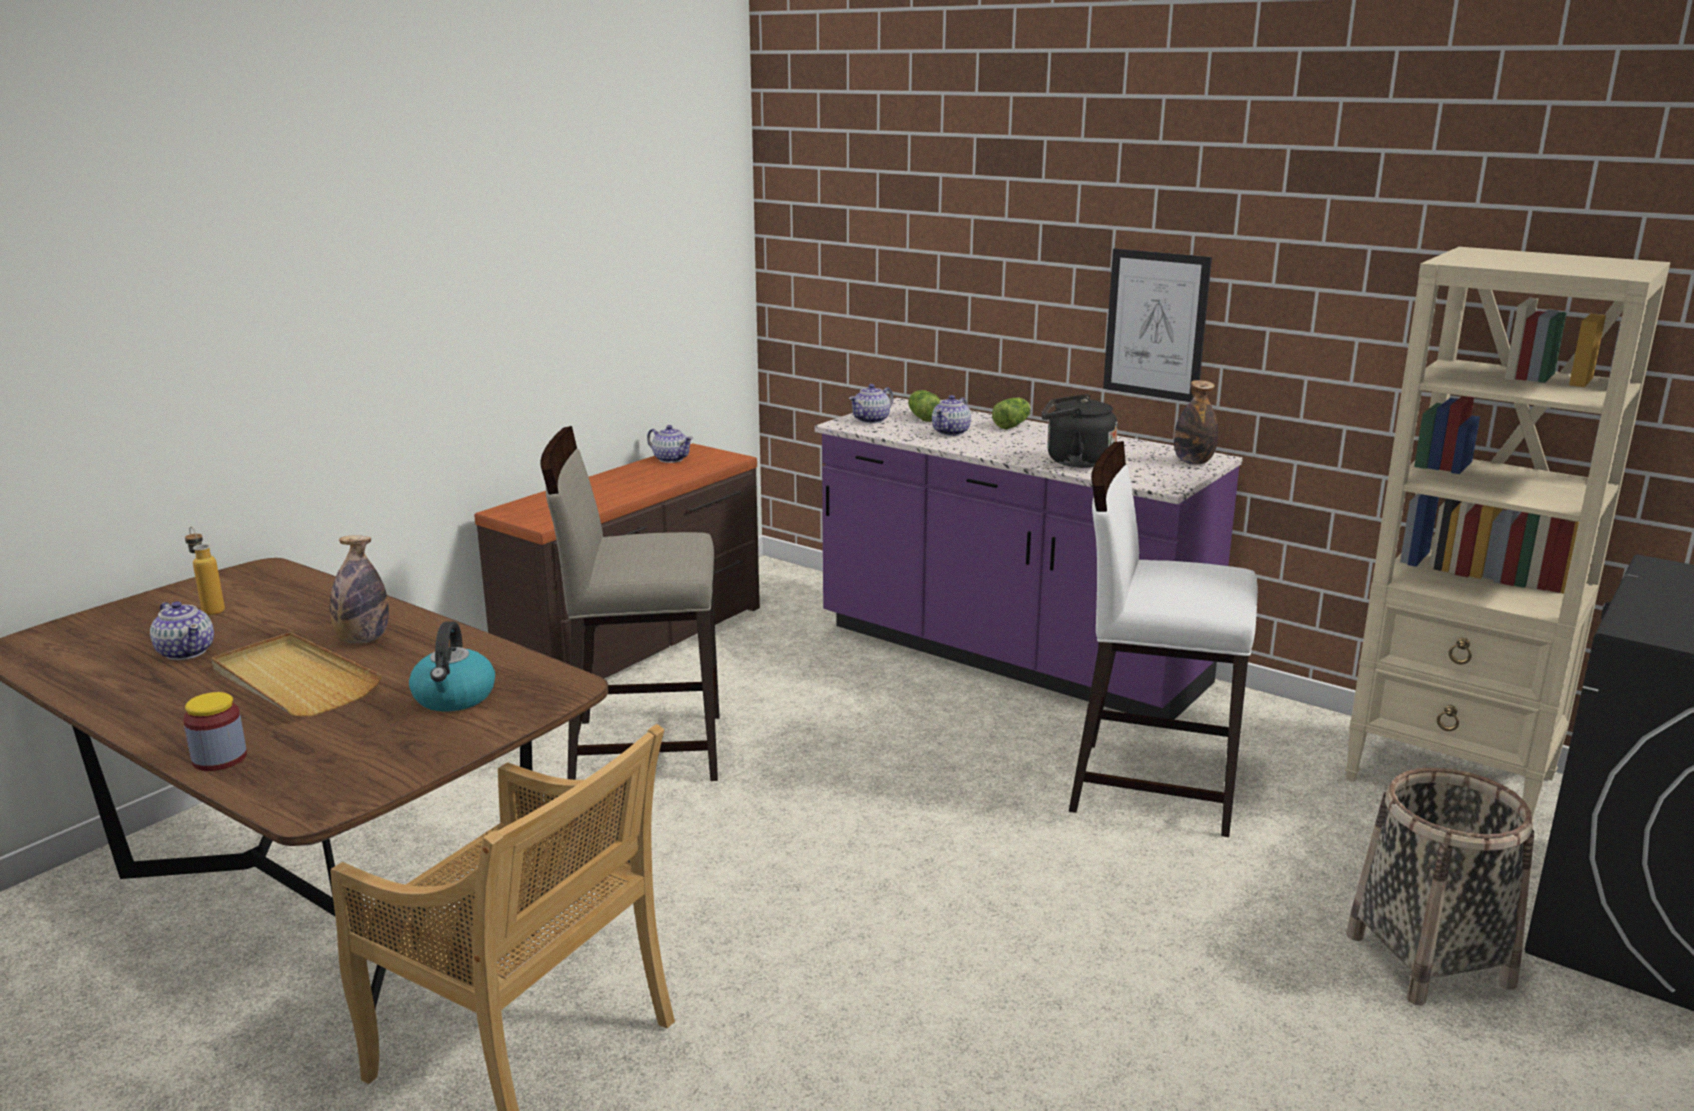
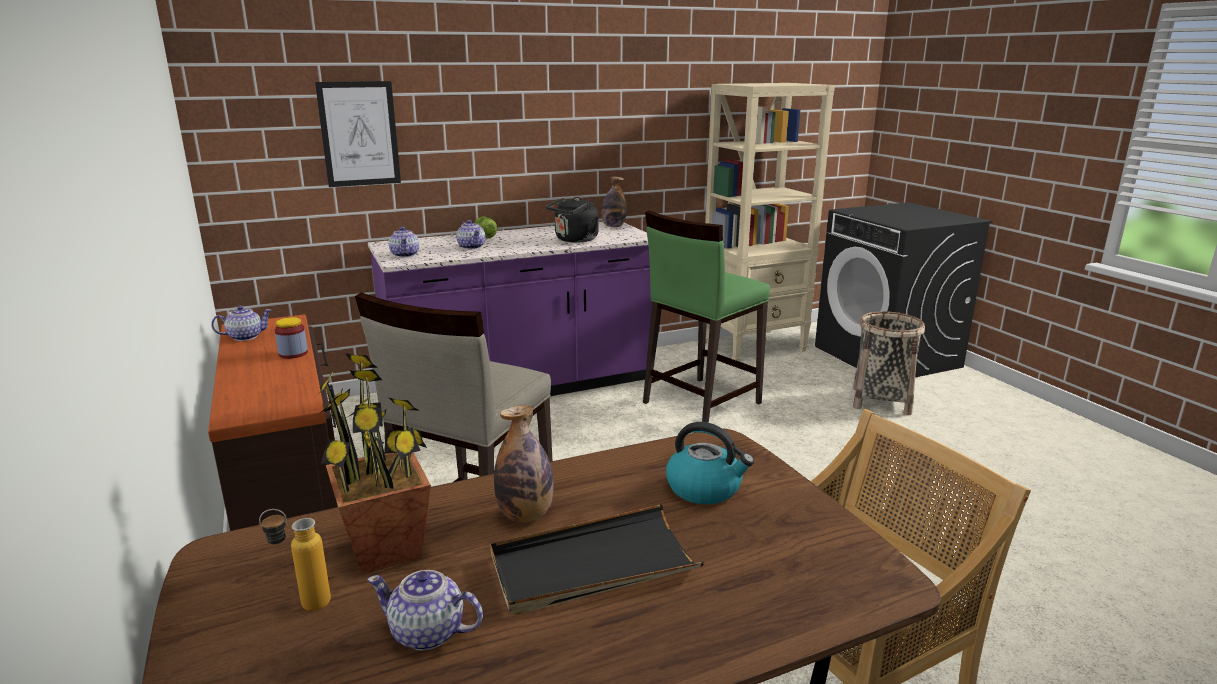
camera: 60 degrees left, 0 degrees up
teapot [150,601,214,660] -> teapot turned 150 degrees counterclockwise [367,570,483,651]
jar [183,692,247,771] -> jar moved to [275,317,308,359]
beige tray [211,632,382,716] -> black tray [490,504,704,615]
lettuce [908,390,941,422] -> none
white stool [1069,441,1258,837] -> green stool [643,211,770,423]
picture [1103,249,1212,402] -> picture moved to [315,81,401,187]
none -> potted plant [316,353,431,574]

